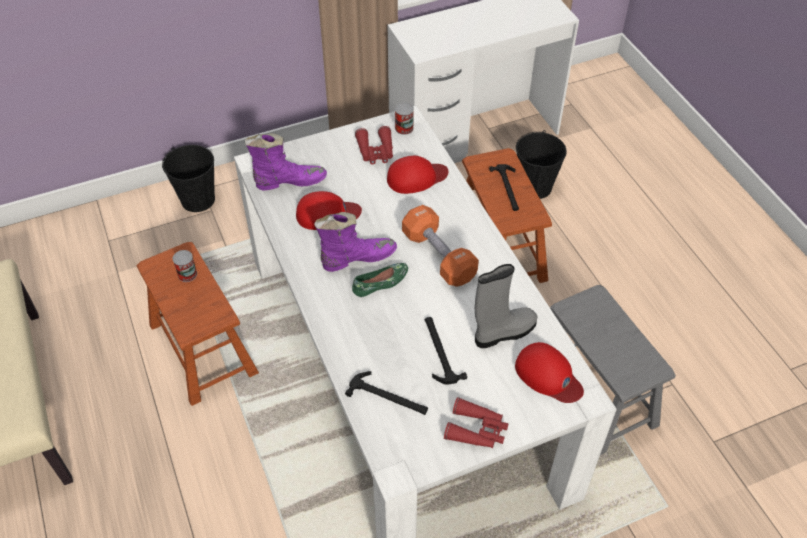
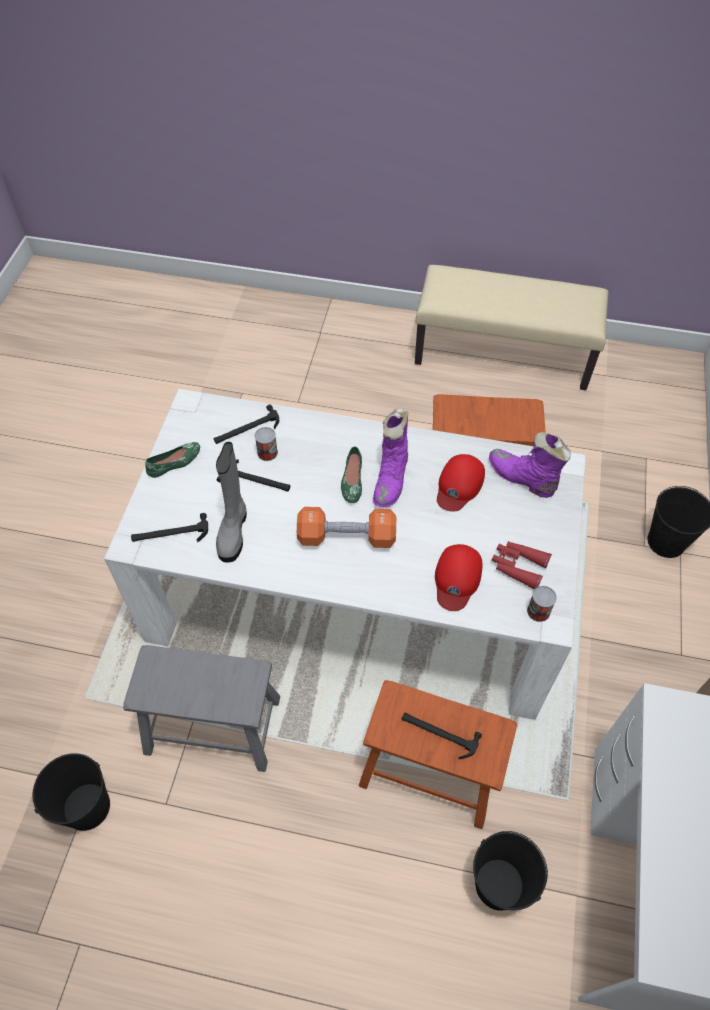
camera: 125 degrees right, 5 degrees up
can [173,250,197,282] -> can moved to [255,427,278,461]
purple boot [245,133,327,190] -> purple boot turned 105 degrees clockwise [489,432,571,498]
red binoculars [444,397,509,448] -> green shoe [145,442,200,478]
red cap [515,342,584,403] -> hammer [131,513,208,542]
none -> black bucket [32,753,110,831]

